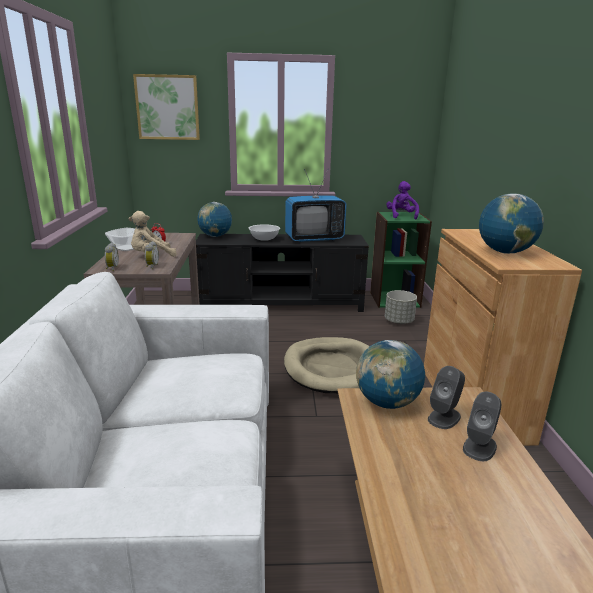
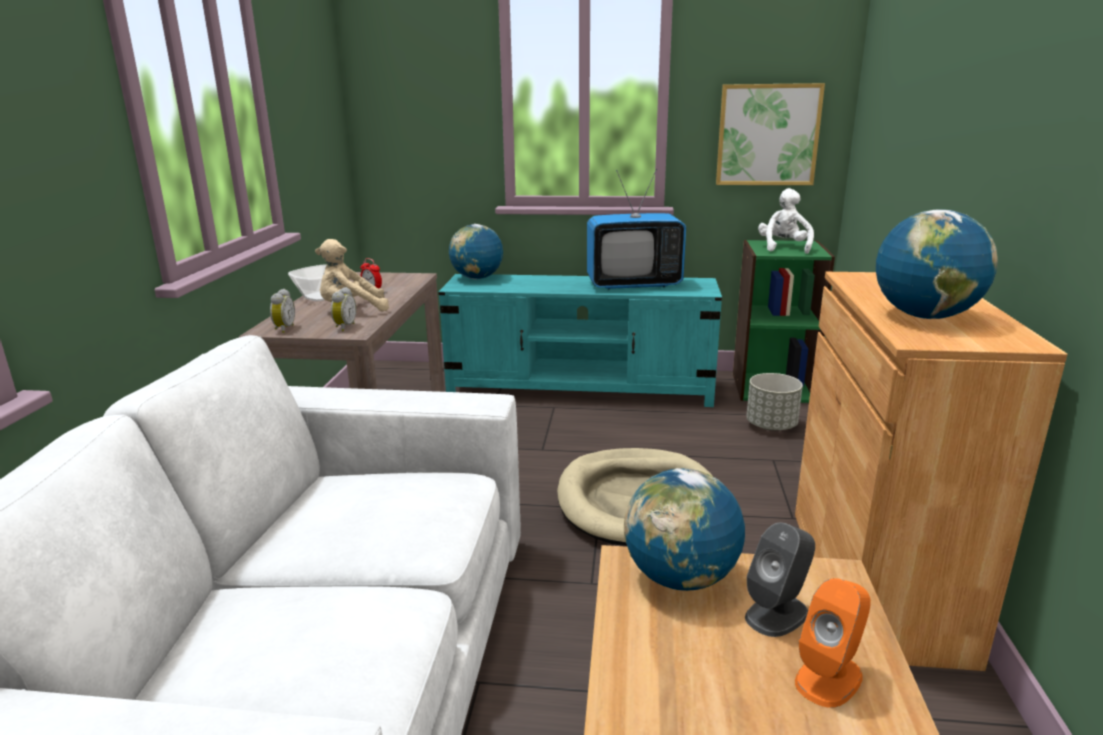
camera: 10 degrees right, 0 degrees up
picture [133,74,200,140] -> picture moved to [716,83,825,185]
black tv stand [196,234,369,312] -> turquoise tv stand [438,274,722,407]
white bowl [249,224,280,241] -> none
purple plush toy [386,181,419,220] -> white plush toy [758,188,814,254]
grey speaker [463,392,501,461] -> orange speaker [795,578,871,708]

